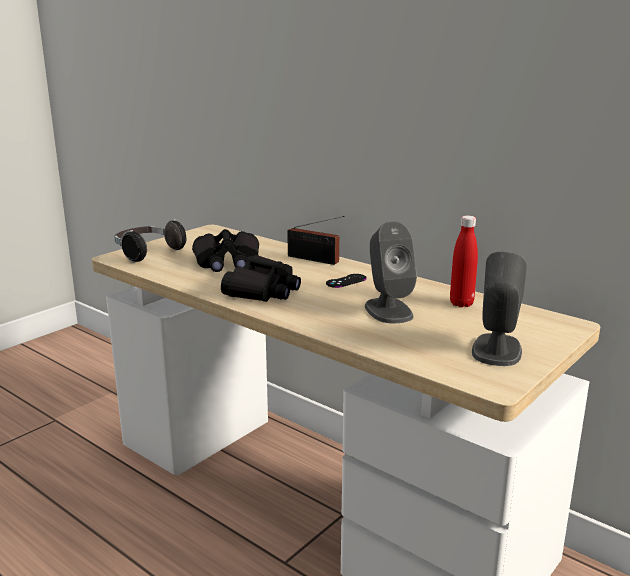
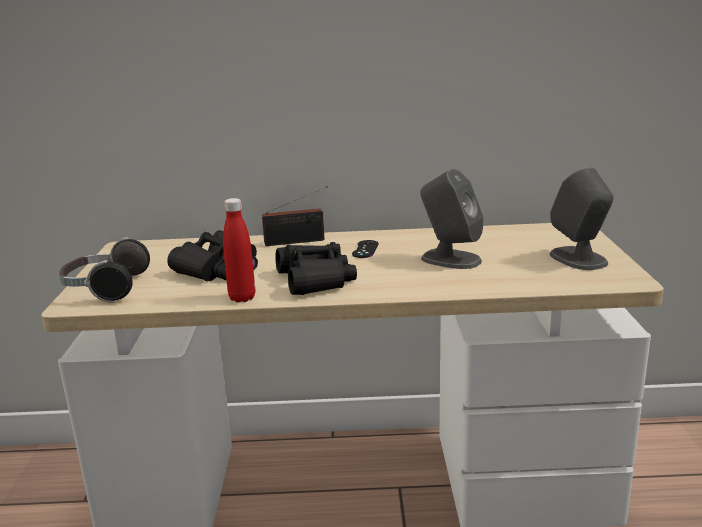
camera: 40 degrees left, 0 degrees up
red bottle [450,216,478,307] -> red bottle moved to [223,198,255,302]

